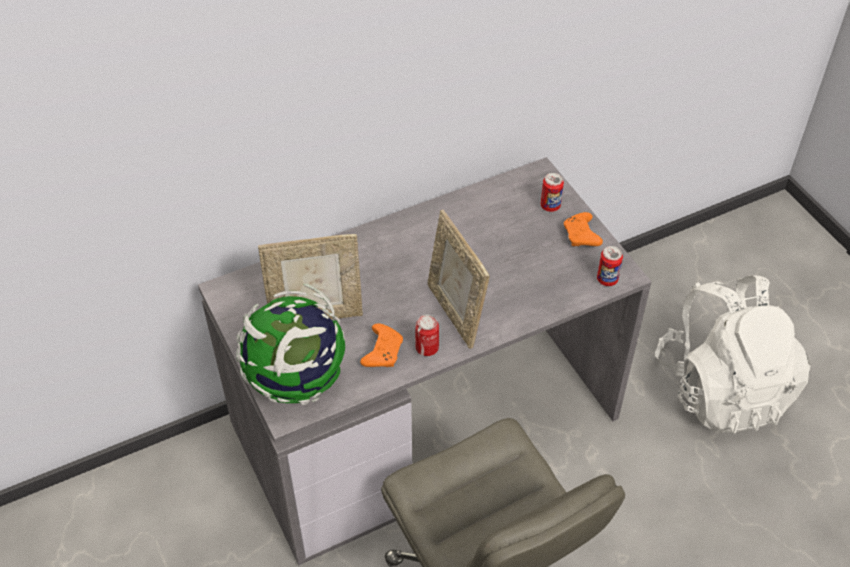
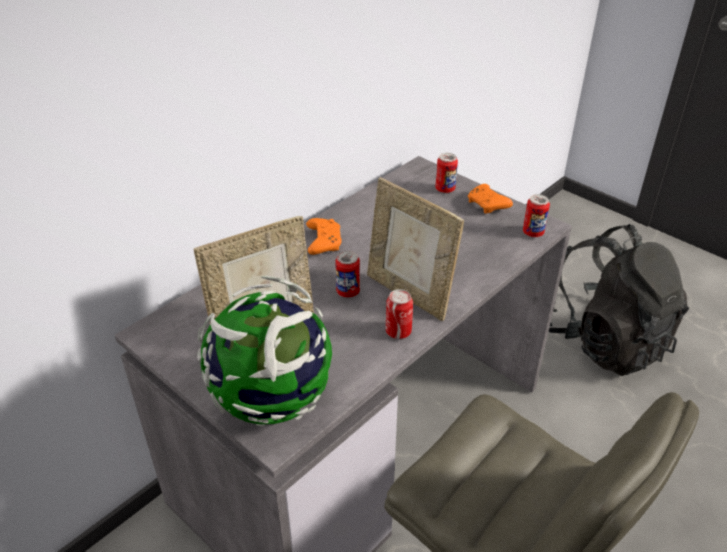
camera: 20 degrees left, 10 degrees down
orange game controller [360,323,403,367] -> orange game controller moved to [306,218,342,255]
white backpack [655,275,811,434] -> black backpack [548,224,689,376]
none -> can [335,251,360,298]

